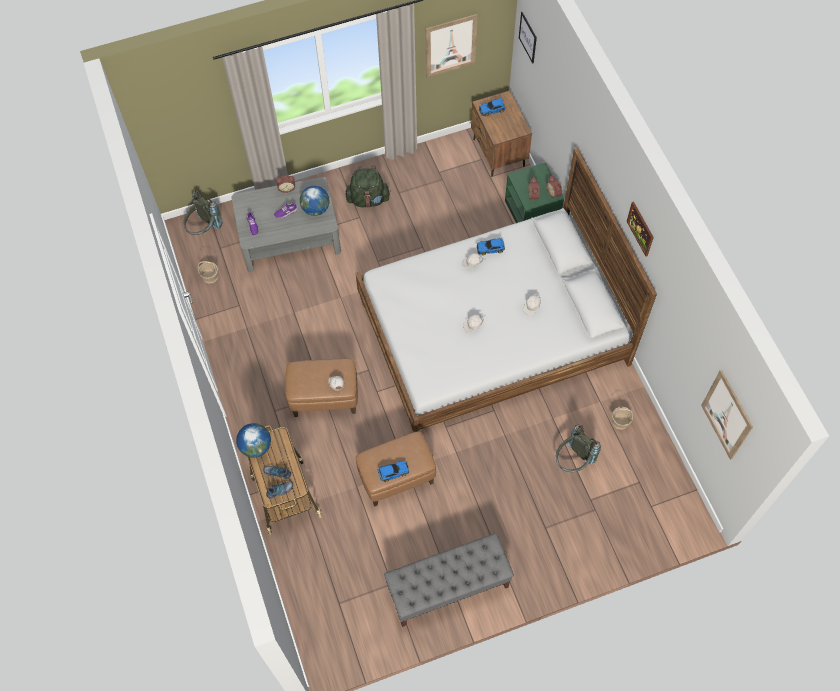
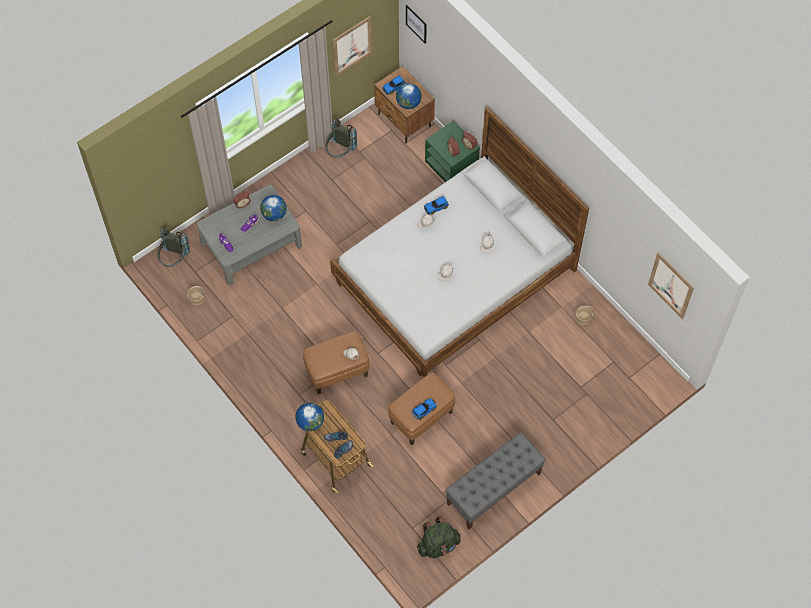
camera: 20 degrees left, 0 degrees up
green backpack [345,166,391,208] -> green backpack moved to [417,516,461,558]
grey backpack [556,425,601,472] -> grey backpack moved to [325,119,357,157]
picture [626,201,654,257] -> none
none -> globe [396,83,421,109]

